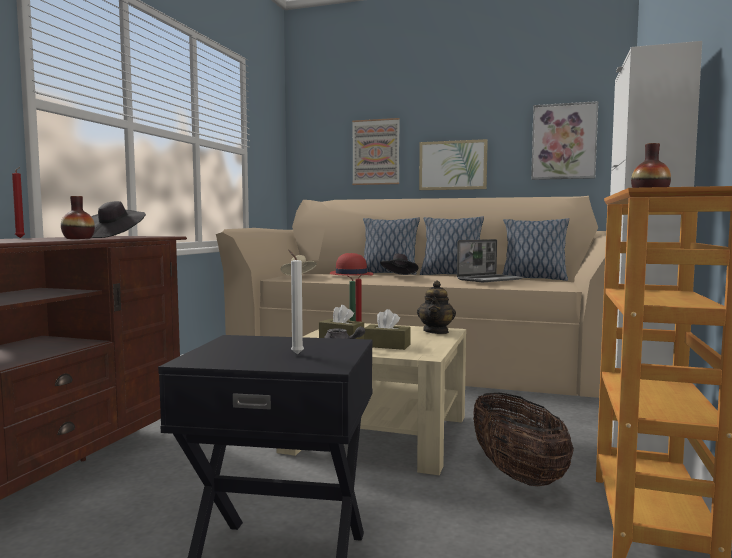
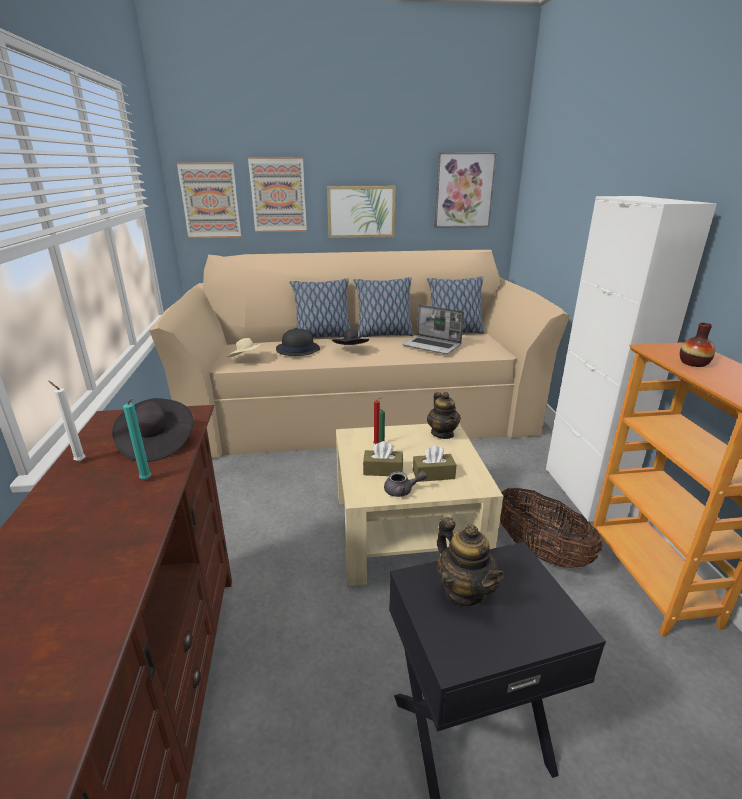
camera: 25 degrees left, 20 degrees up
red candle [12,167,25,238] -> none
vase [61,196,95,239] -> turquoise candle [123,398,152,480]
white candle [288,250,304,355] -> white candle moved to [48,381,86,462]
red hat [329,253,373,276] -> black hat [276,328,320,356]
laptop [457,239,524,282] -> laptop turned 90 degrees clockwise [402,305,464,354]
none -> picture [177,163,241,238]
none -> teapot [437,517,504,607]

